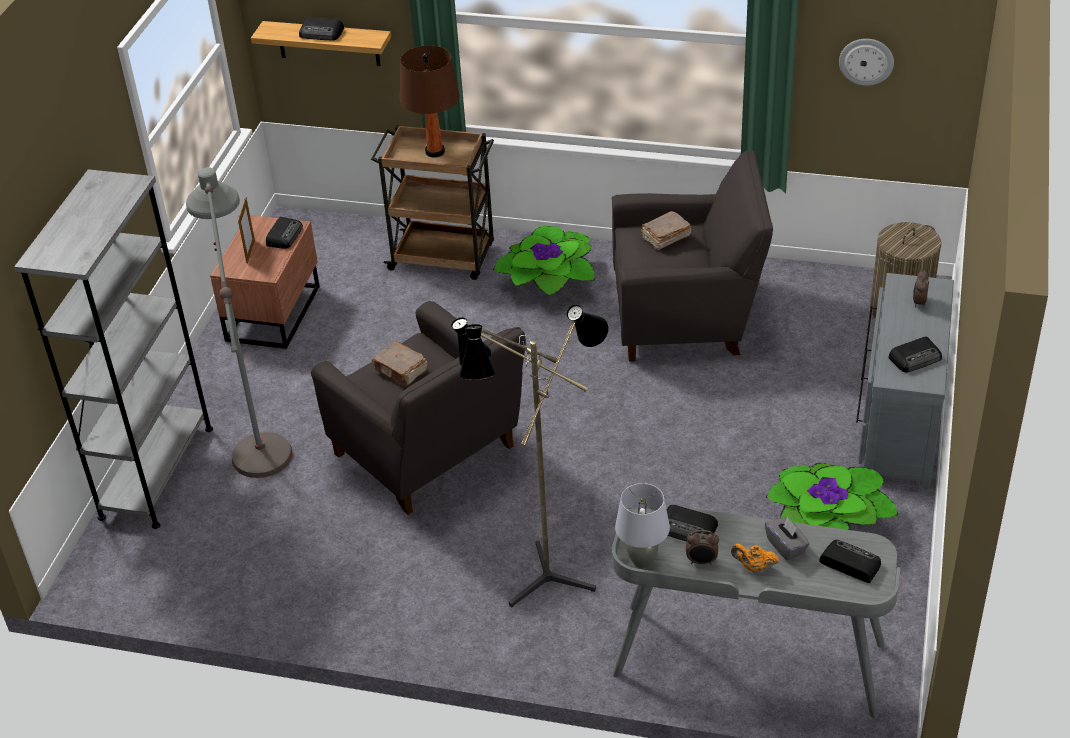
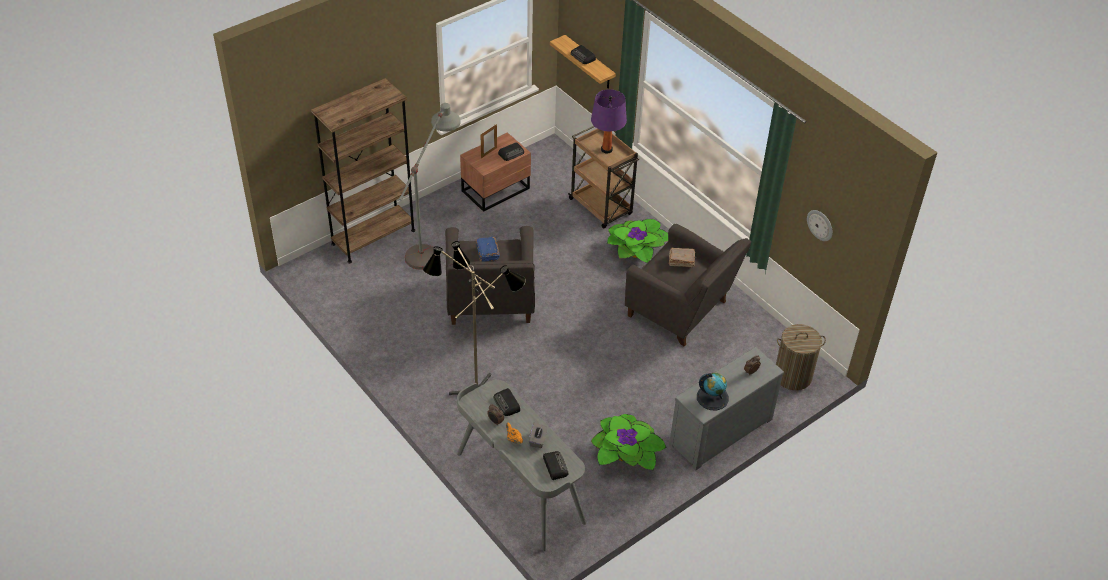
camera: 35 degrees right, 5 degrees up
grey bookcase [14,169,213,529] -> brown bookcase [311,78,415,263]
brown book [372,341,428,387] -> blue book [476,237,500,262]
brown table lamp [400,45,460,157] -> purple table lamp [591,89,627,154]
grey table lamp [615,483,670,568] -> none
radio [888,337,942,372] -> globe [697,373,729,411]

